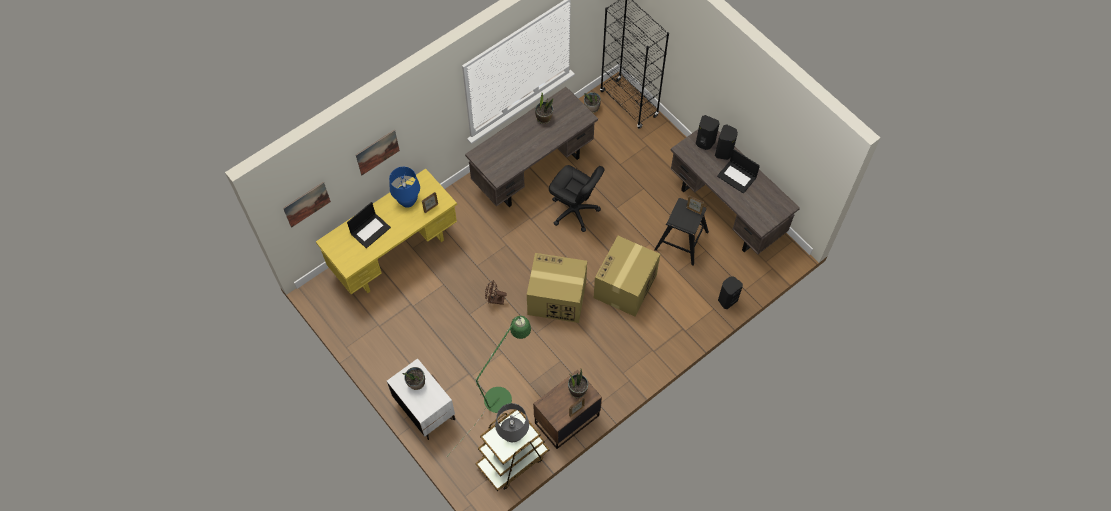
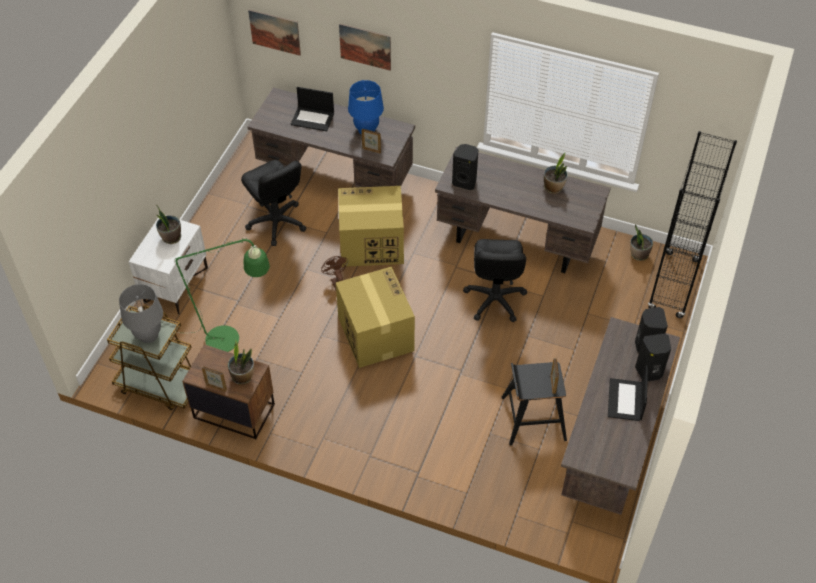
camera: 60 degrees right, 10 degrees down
yellow desk [316,168,457,294] -> brown desk [248,87,415,187]
cardboard box [594,236,660,316] -> cardboard box moved to [338,186,404,267]
black speaker [718,277,743,309] -> black speaker moved to [452,144,478,190]
none -> black office chair [241,160,307,246]

